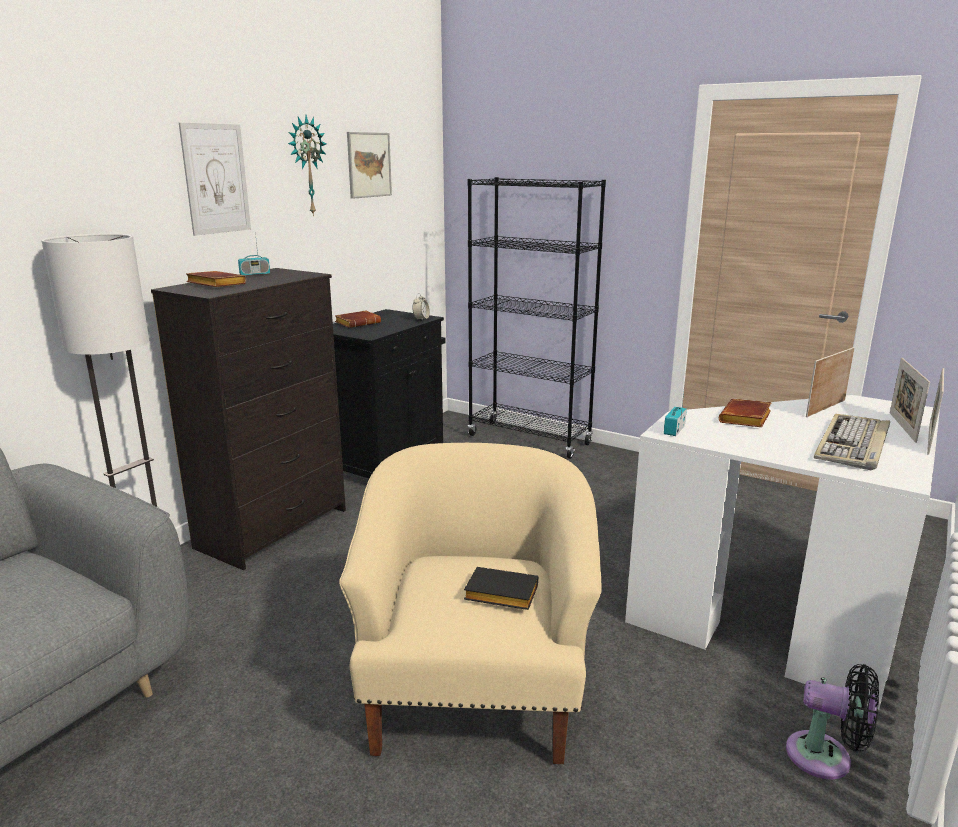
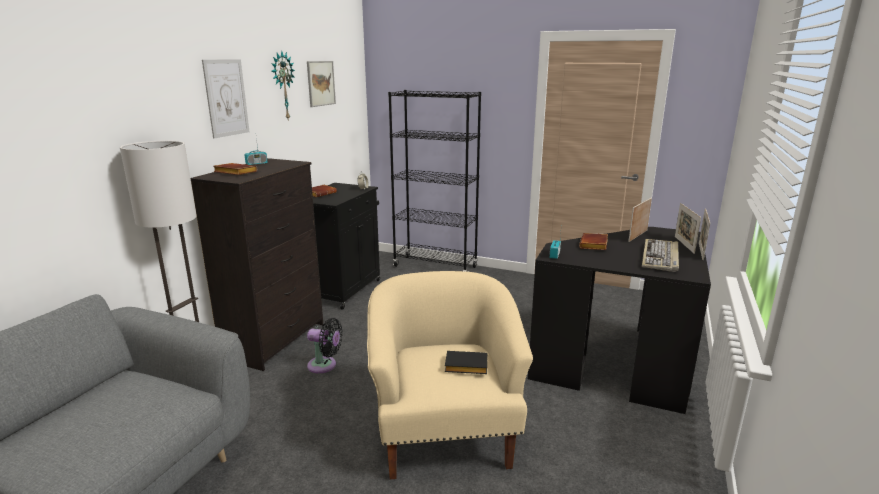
camera: 10 degrees left, 0 degrees up
white desk [625,395,940,709] -> black desk [528,227,711,414]
black fan [786,664,879,779] -> black fan moved to [307,318,343,373]

